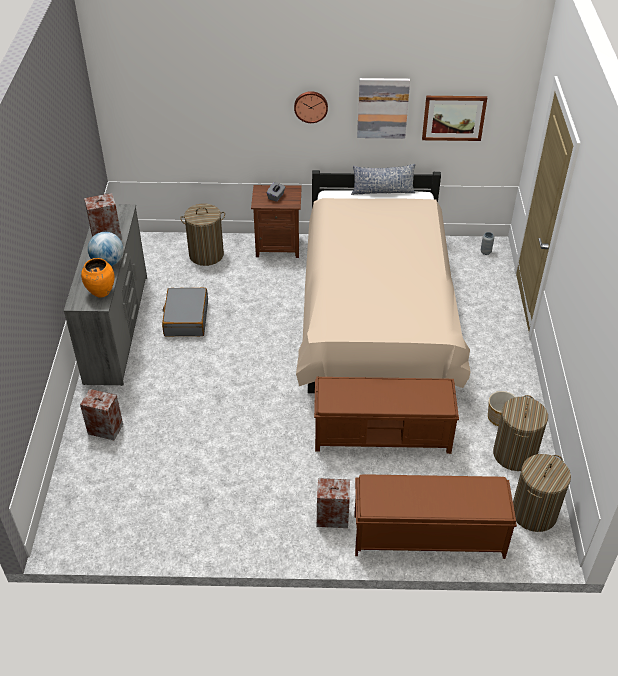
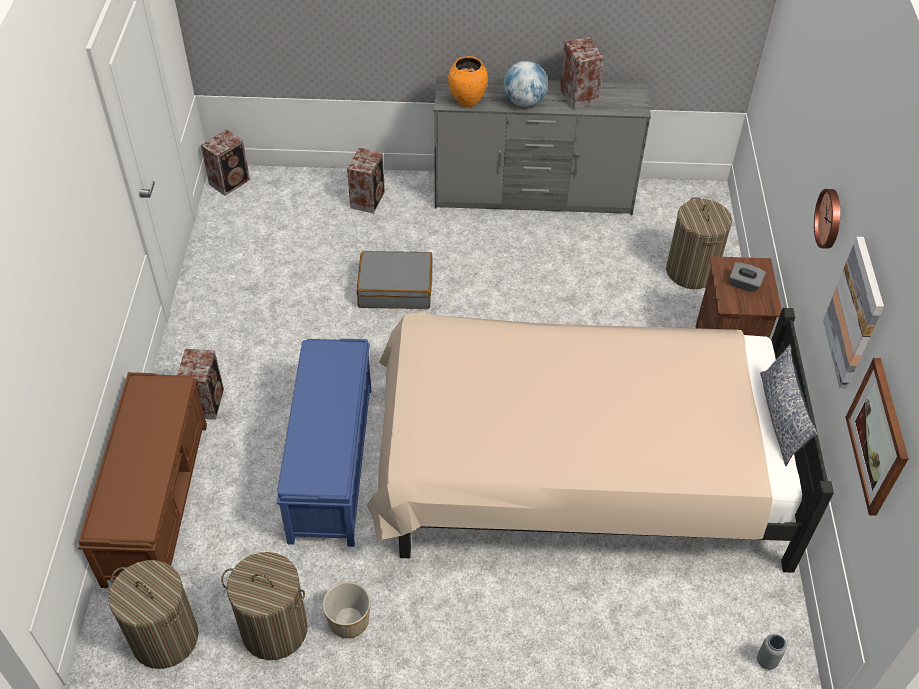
camera: 90 degrees right, 5 degrees up
grey suitcase [162,288,208,337] -> grey suitcase moved to [357,251,433,309]
brown bench [314,377,459,454] -> blue bench [277,339,371,547]
none -> speaker [201,129,250,196]

